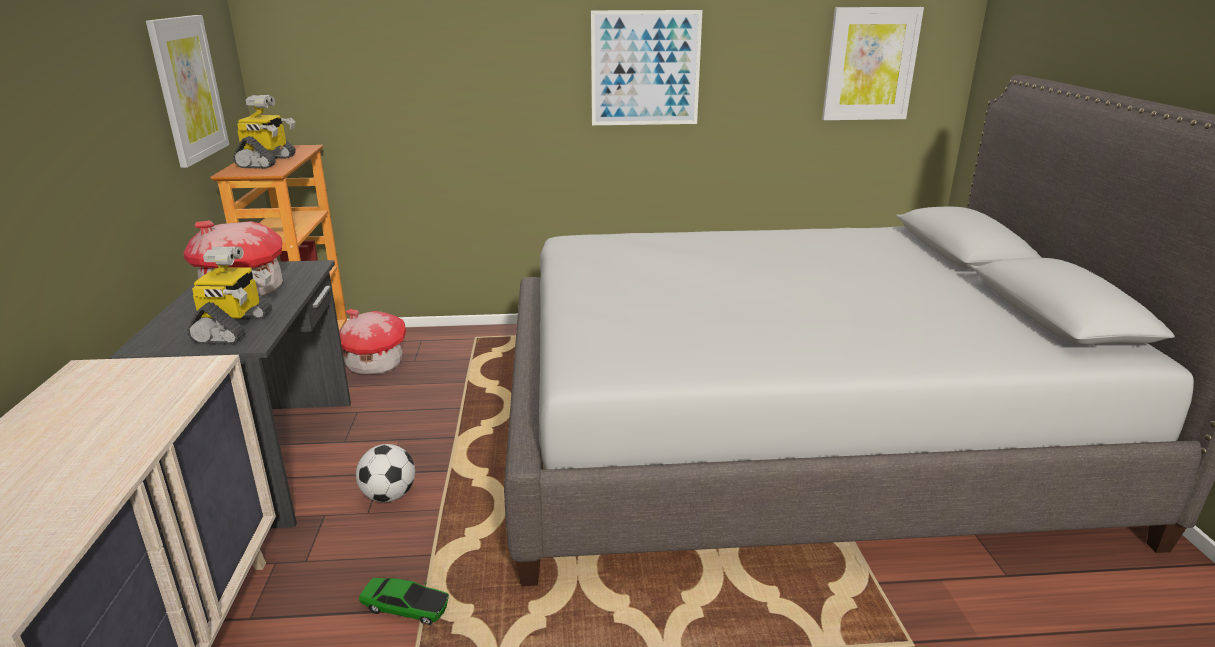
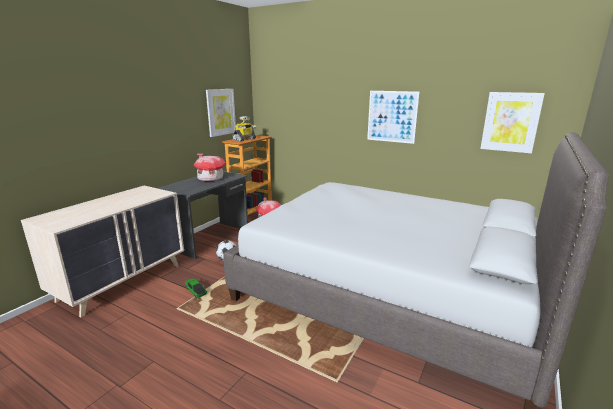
camera: 35 degrees right, 5 degrees down
toy robot [187,246,272,345] -> none

